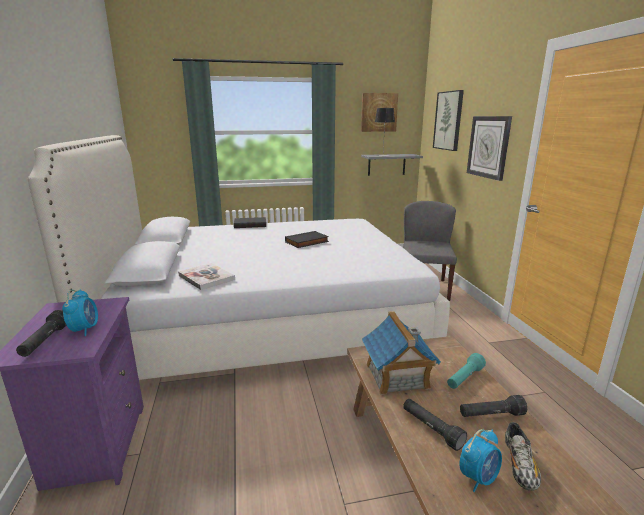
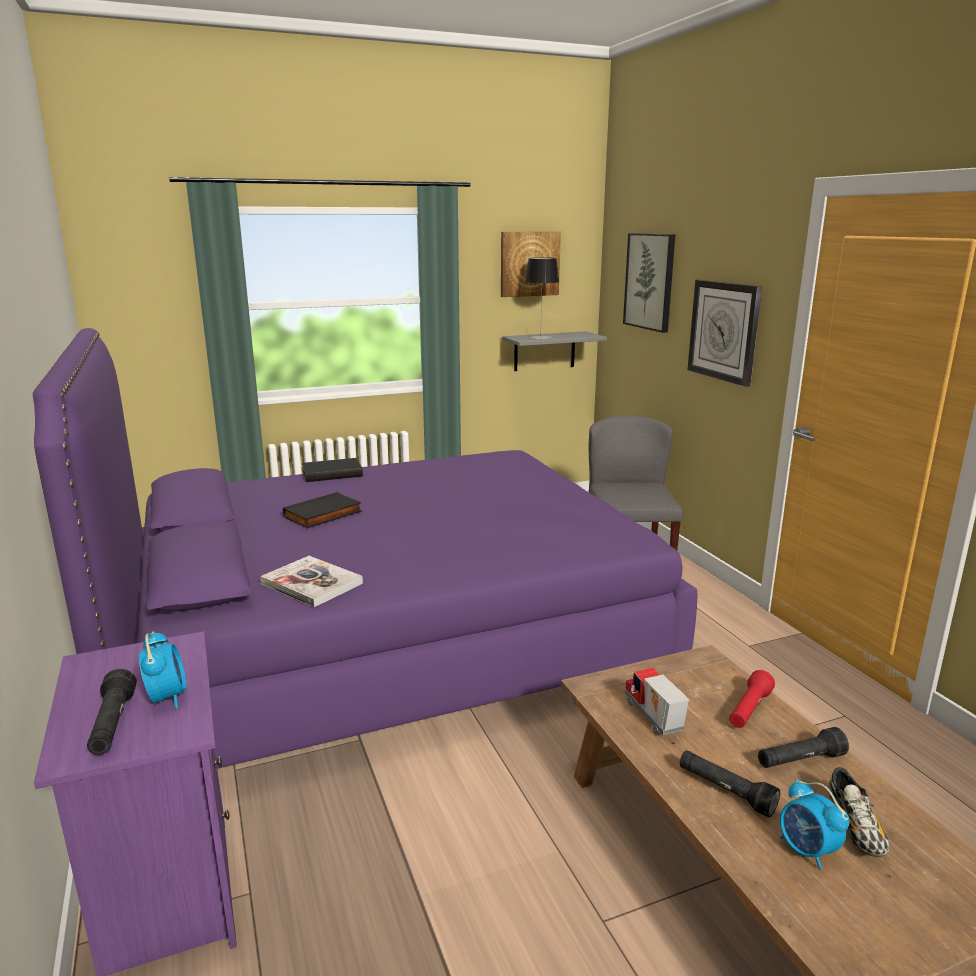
camera: 10 degrees left, 0 degrees up
white bed [28,135,450,380] -> purple bed [33,328,697,769]
black book [285,231,329,248] -> black book moved to [283,492,362,528]
toy house [362,311,441,395] -> toy truck [625,668,689,735]
turquoise flashlight [447,353,486,389] -> red flashlight [729,670,775,728]
alarm clock [460,429,502,492] -> alarm clock turned 105 degrees clockwise [780,779,850,870]

